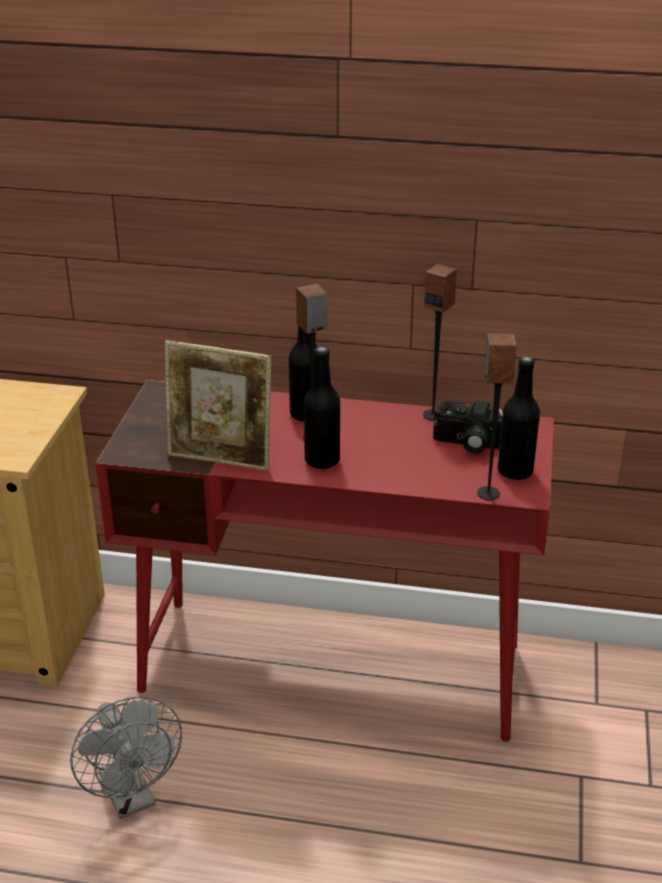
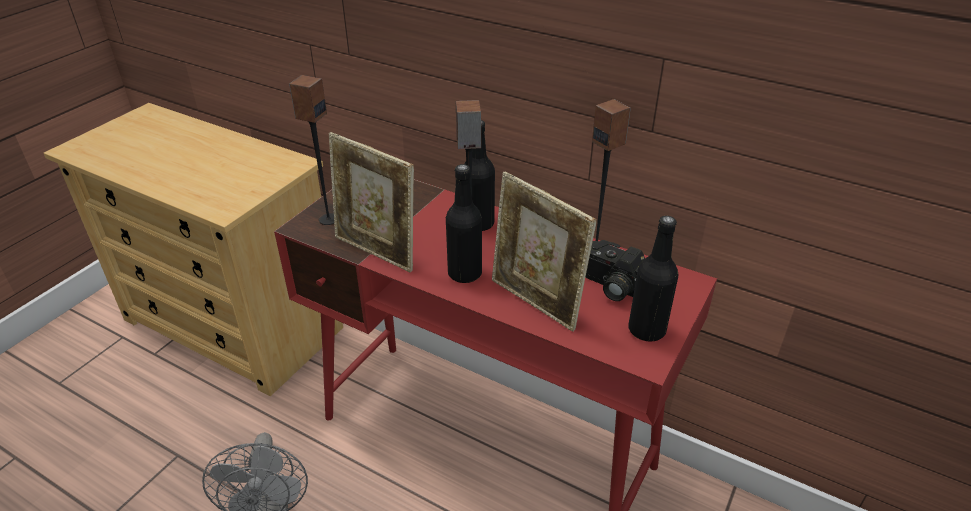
camera: 20 degrees right, 5 degrees up
speaker [477,333,516,500] -> speaker moved to [289,75,334,225]
none -> picture frame [492,171,597,332]

